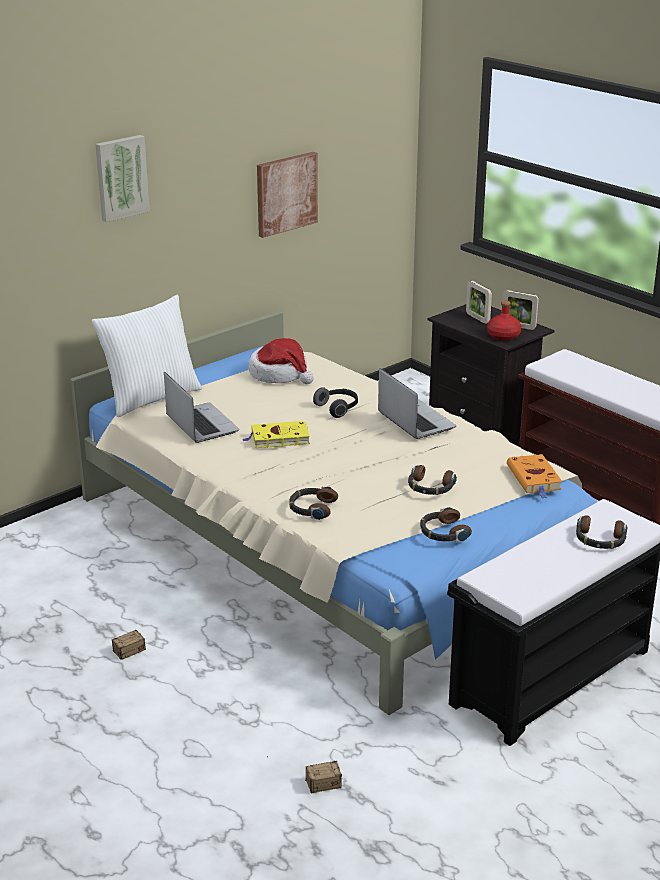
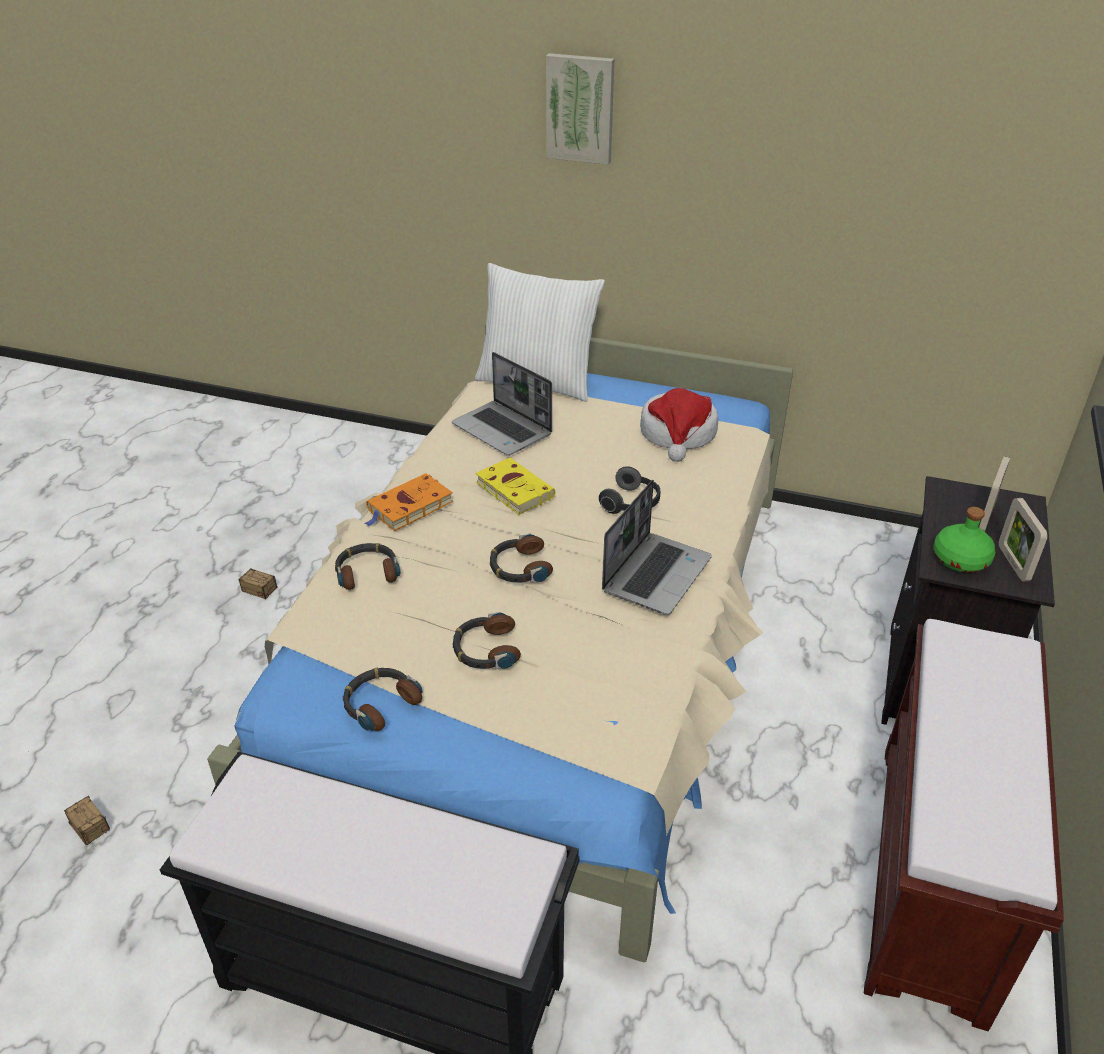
camera: 60 degrees right, 10 degrees up
laptop [164,372,239,443] -> laptop turned 105 degrees clockwise [452,352,552,456]
picture [257,152,318,238] -> none
red bottle [487,301,521,341] -> green bottle [934,507,996,573]
orange book [507,454,562,499] -> orange book moved to [364,473,453,531]
headphones [576,515,628,549] -> headphones moved to [490,534,553,583]

